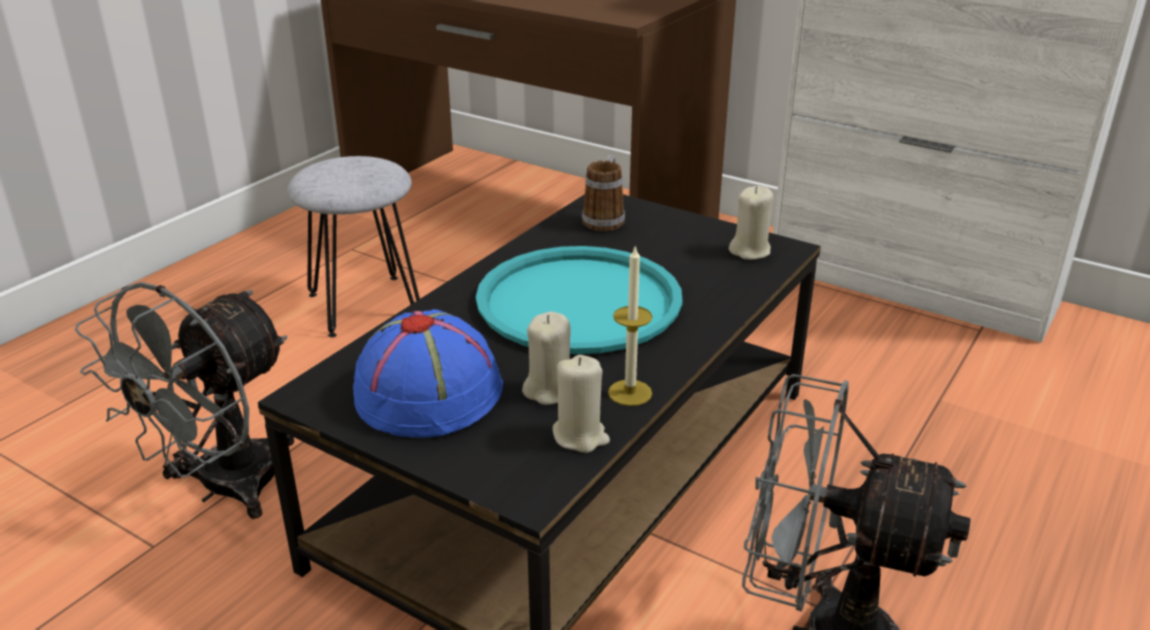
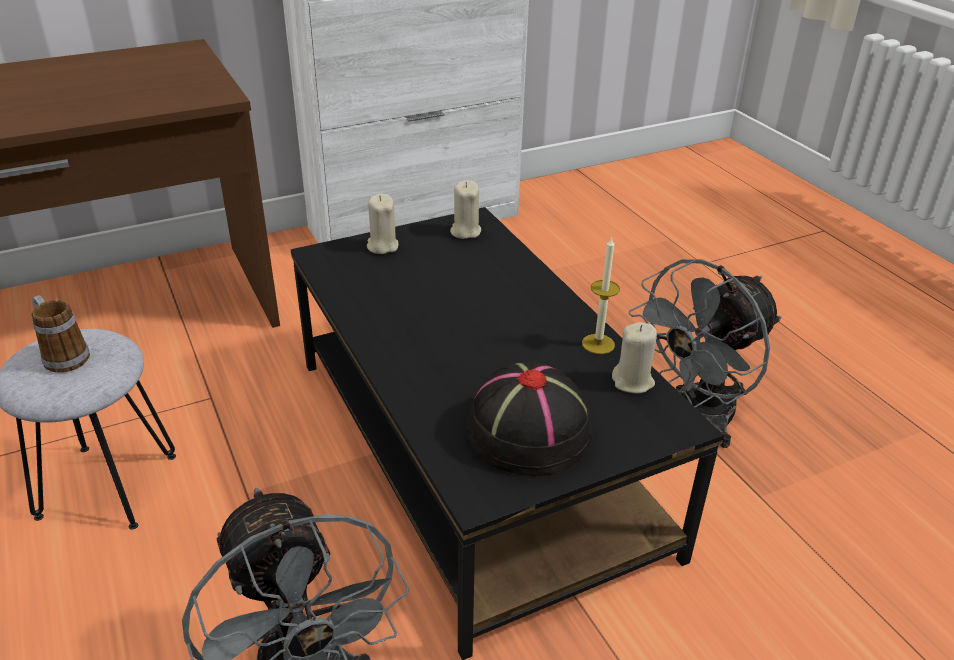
camera: 60 degrees left, 5 degrees up
blue hat [353,309,503,438] -> black hat [467,362,593,476]
turquoise tray [476,246,683,354] -> none
beige candle [522,312,571,405] -> beige candle moved to [367,194,399,254]
mug [582,155,625,231] -> mug moved to [32,295,90,373]

